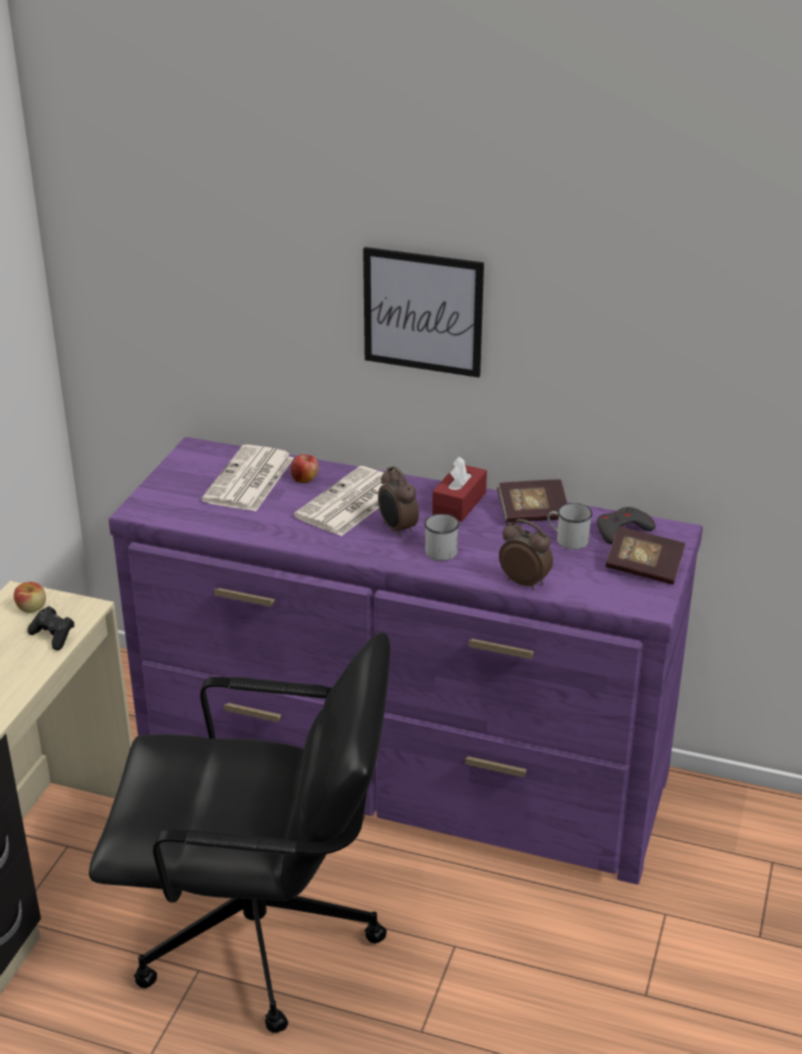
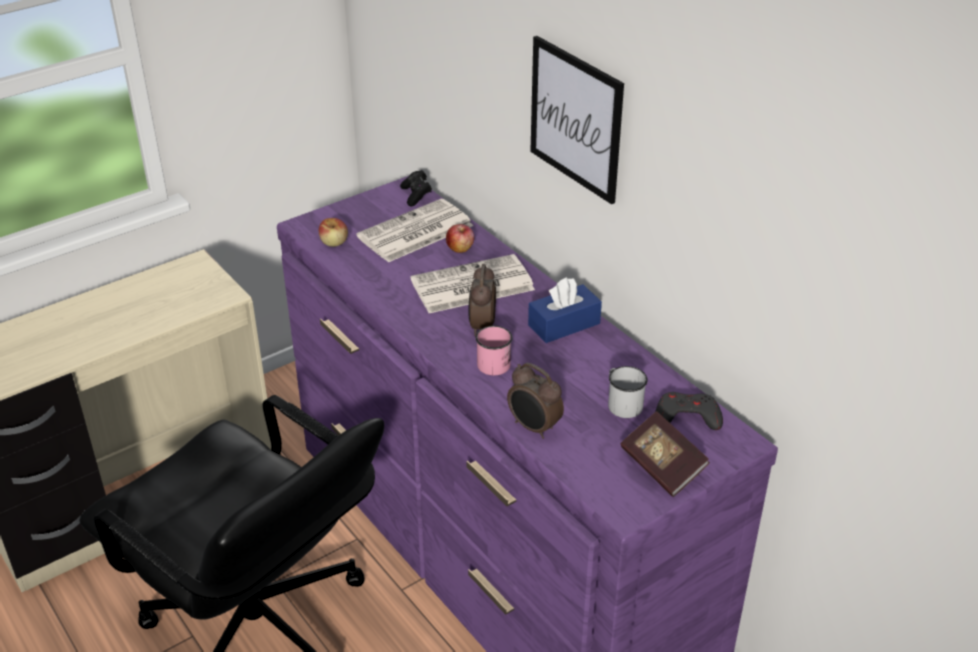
camera: 35 degrees right, 5 degrees up
apple [14,582,46,613] -> apple moved to [319,218,348,247]
black game controller [27,606,74,650] -> black game controller moved to [400,170,432,206]
white mug [424,514,459,561] -> pink mug [475,326,512,376]
red tissue box [432,456,487,522] -> blue tissue box [528,277,602,343]
book [497,479,567,523] -> none
alarm clock [499,519,553,590] -> alarm clock turned 150 degrees clockwise [507,362,564,439]

